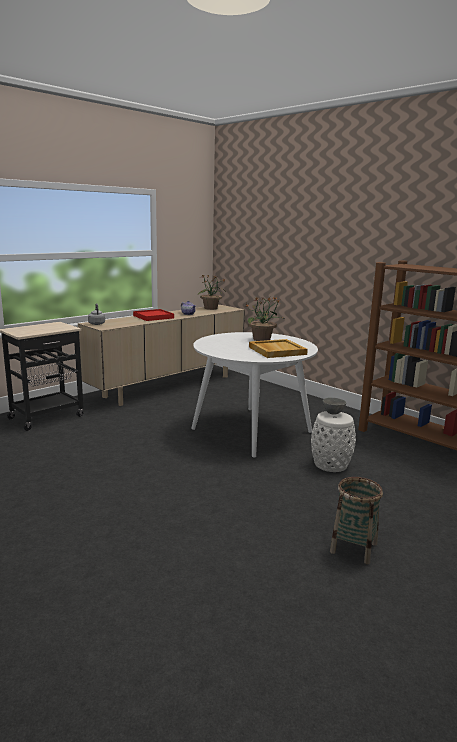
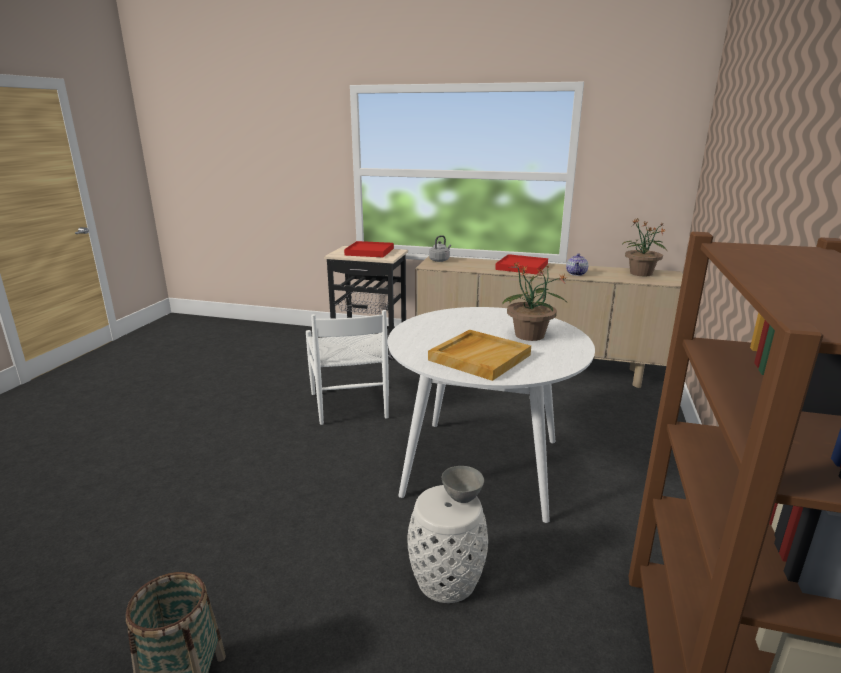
camera: 60 degrees right, 5 degrees up
none -> white chair [306,310,389,425]
none -> red tray [344,241,394,257]

